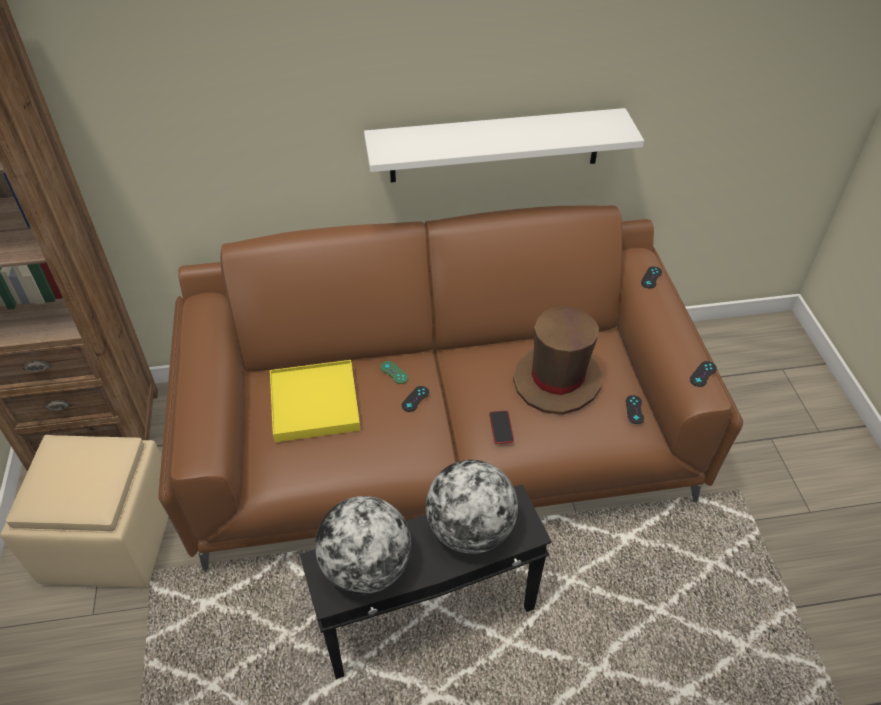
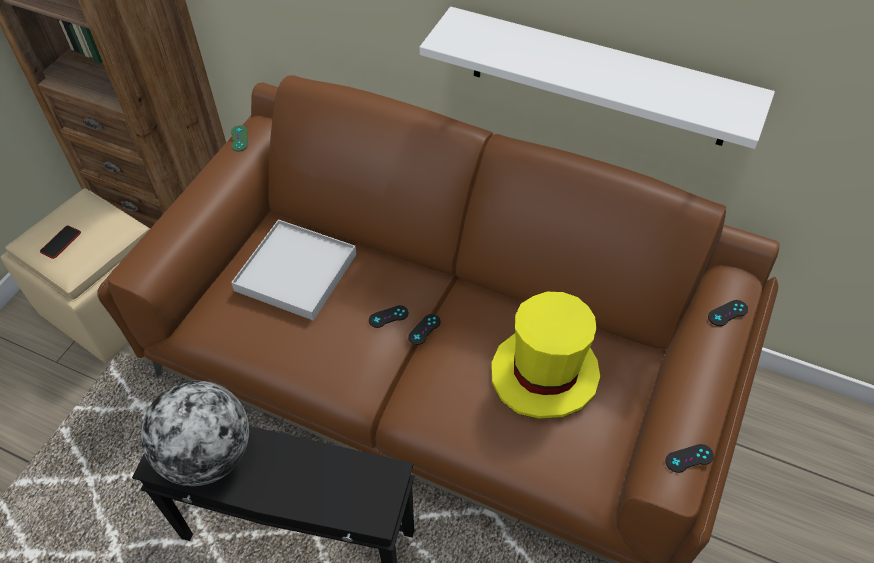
camera: 35 degrees right, 5 degrees up
yellow tray [270,360,361,442] -> white tray [231,219,357,321]
green game controller [380,361,408,384] -> green game controller moved to [231,125,248,151]
globe [426,460,518,554] -> none
phone [489,411,514,444] -> phone moved to [40,226,81,259]
brown hat [513,306,602,415] -> yellow hat [491,292,600,419]
black game controller [626,395,644,424] -> black game controller moved to [408,314,441,345]

